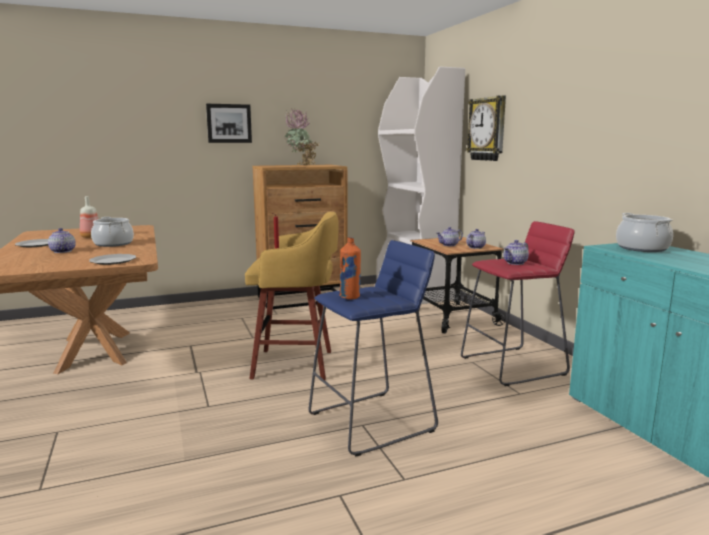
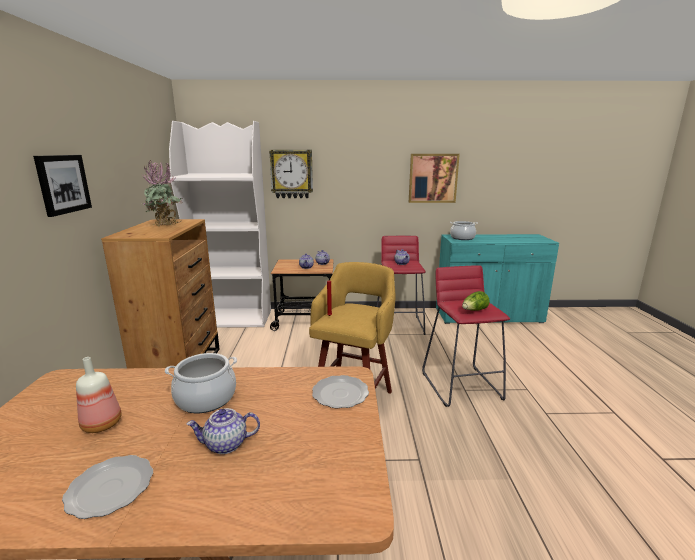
camera: 70 degrees left, 5 degrees up
blue stool [309,240,438,456] -> red stool [422,265,510,407]
orange bottle [339,237,361,300] -> lettuce [462,291,490,311]
none -> picture [409,154,460,203]

